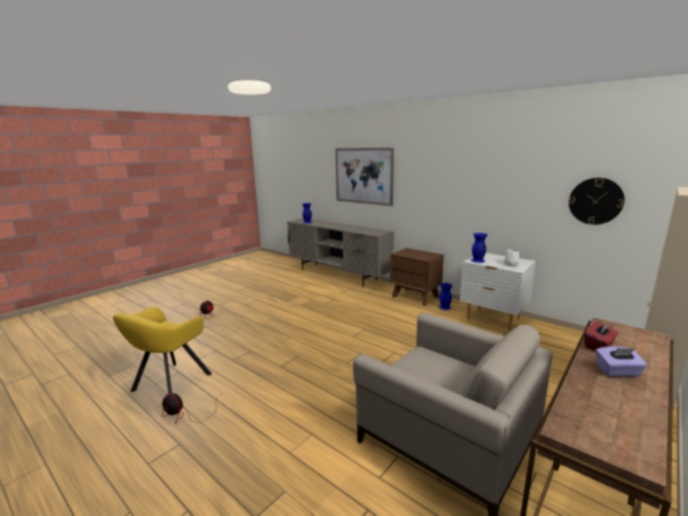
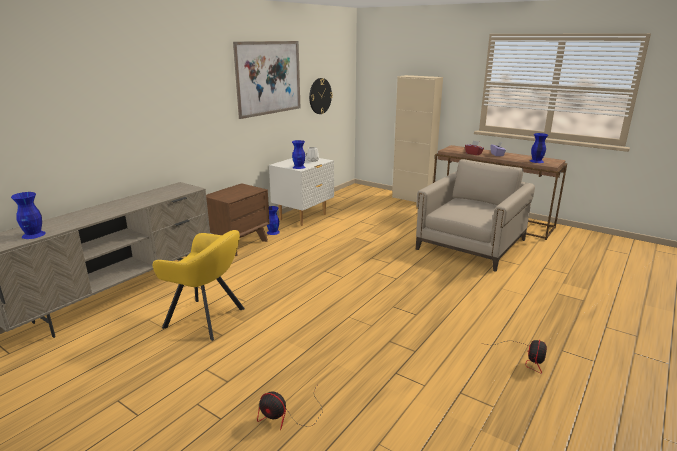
camera: 95 degrees left, 5 degrees up
yellow armchair [113,307,212,394] -> yellow armchair moved to [153,230,245,341]
picture [335,148,394,206] -> picture moved to [233,41,300,119]
none -> blue vase [530,133,548,163]

